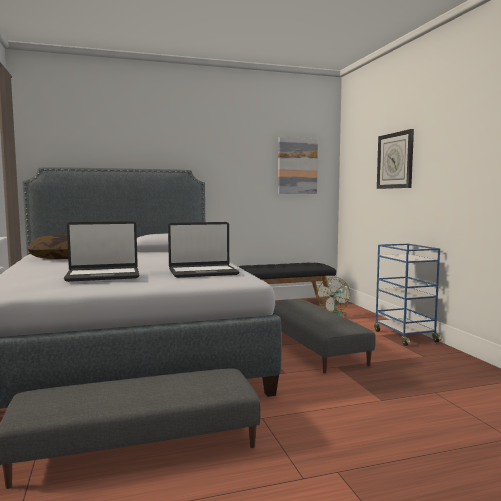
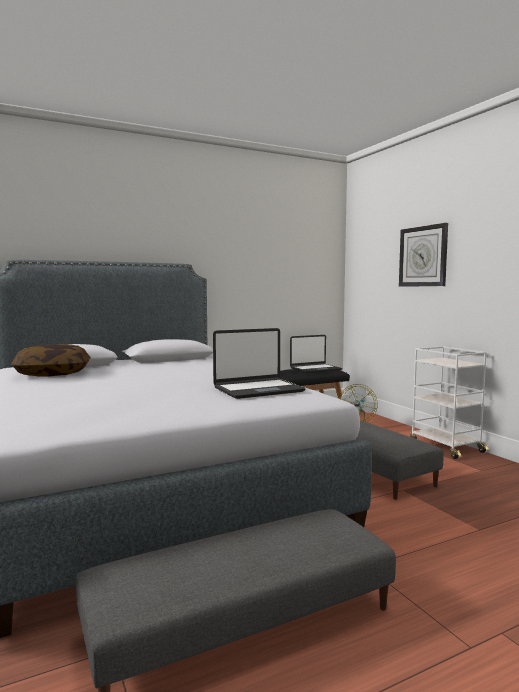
camera: 10 degrees left, 0 degrees up
laptop [64,221,139,282] -> laptop moved to [290,335,342,373]
picture [278,137,318,194] -> none
blue cart [374,244,442,346] -> white cart [410,346,489,459]

